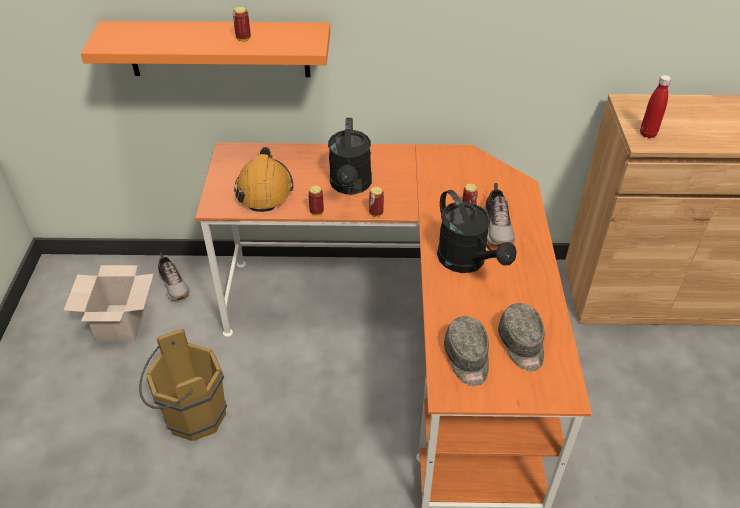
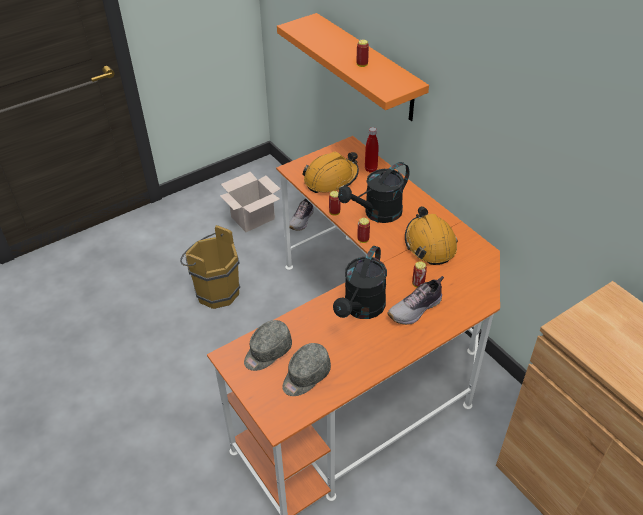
camera: 55 degrees right, 0 degrees up
red bottle [640,75,671,138] -> red bottle moved to [365,127,379,173]
none -> orange hard hat [405,206,458,265]

